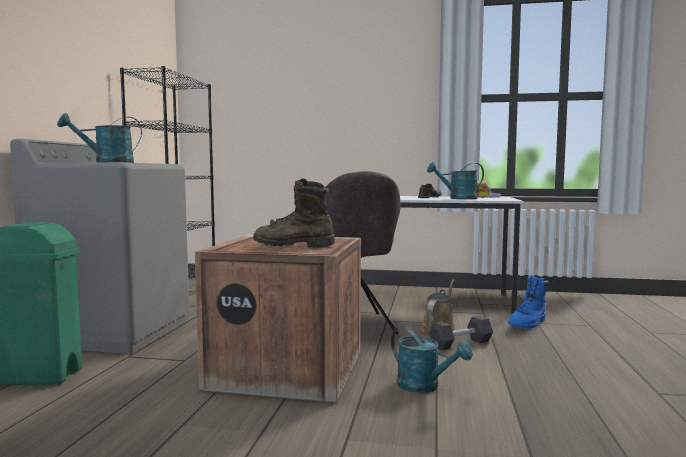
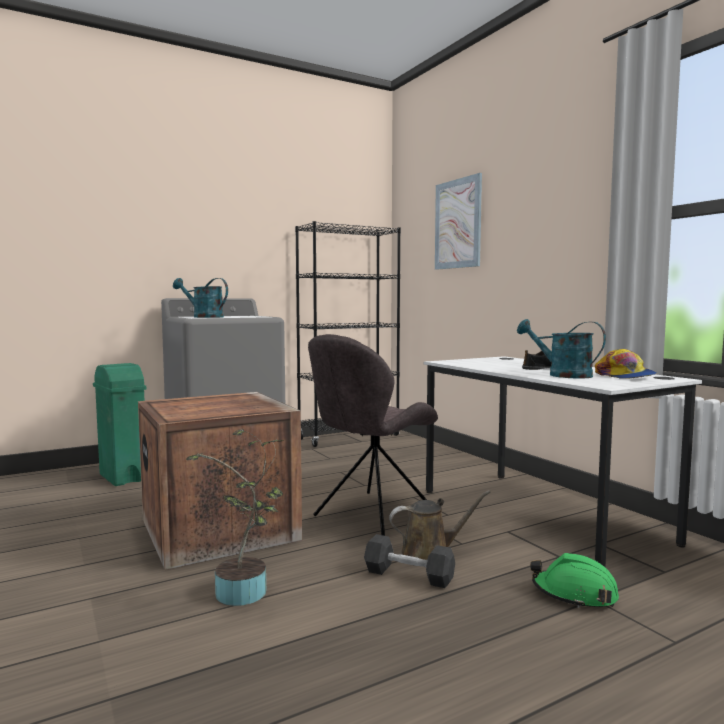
camera: 50 degrees right, 0 degrees up
brown boot [253,178,335,248] -> none
turquoise watering can [391,326,473,393] -> potted plant [186,430,283,606]
blue boot [508,275,549,329] -> green hard hat [530,553,619,608]
none -> picture [435,173,482,270]

